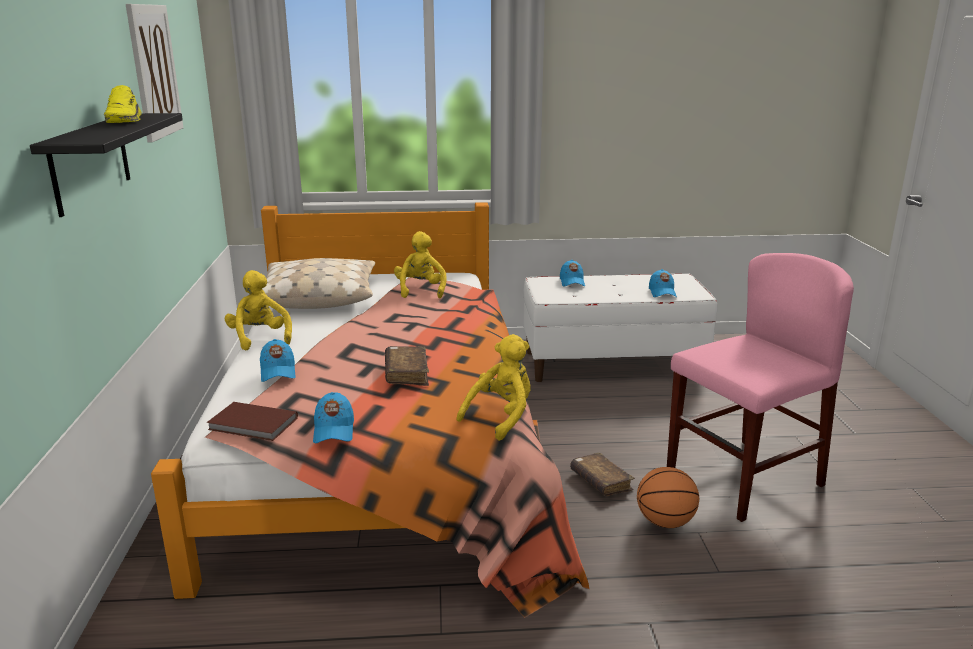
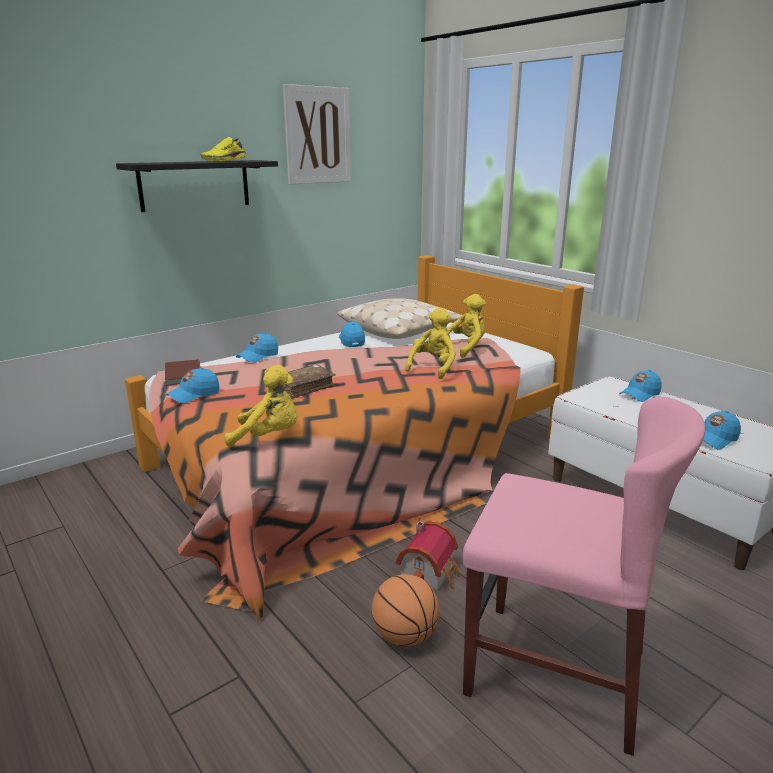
camera: 55 degrees right, 0 degrees up
yellow plush toy [225,270,292,350] -> yellow plush toy moved to [405,307,456,379]
brown book [570,452,635,496] -> toy house [396,521,460,591]
none -> blue cap [339,322,365,347]

